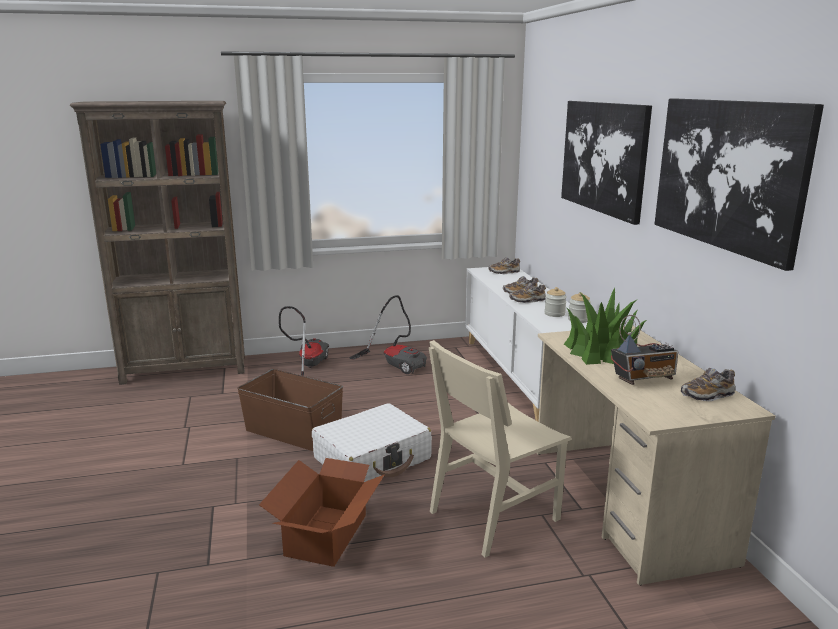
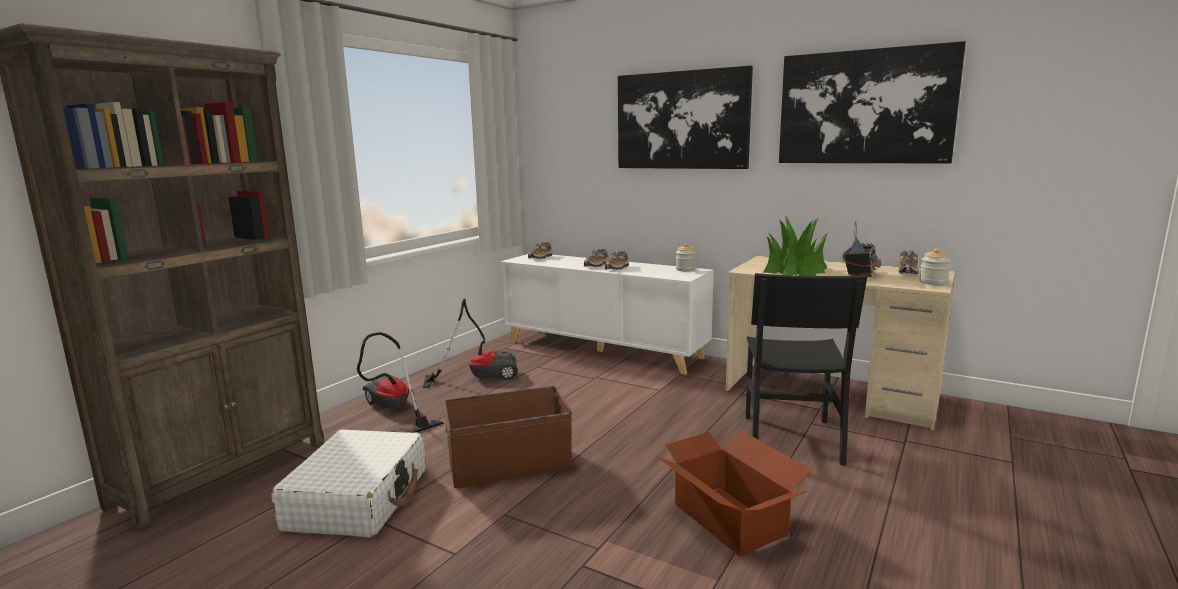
camera: 45 degrees left, 5 degrees down
white suitcase [312,403,432,482] -> white suitcase moved to [271,430,426,538]
beige chair [429,340,571,557] -> black chair [745,273,867,466]
jar [545,287,567,317] -> jar moved to [919,248,951,285]

